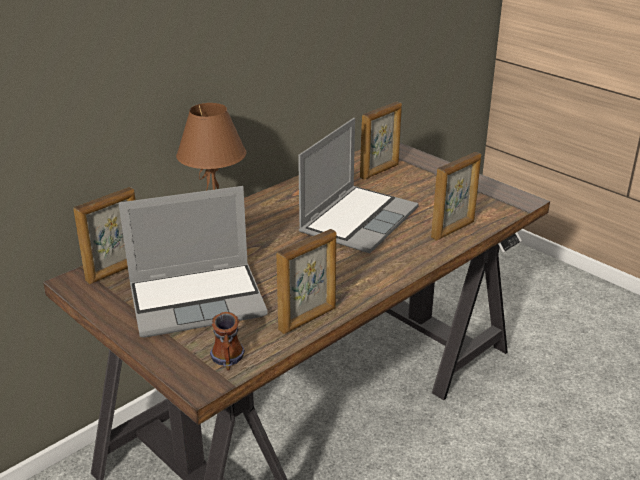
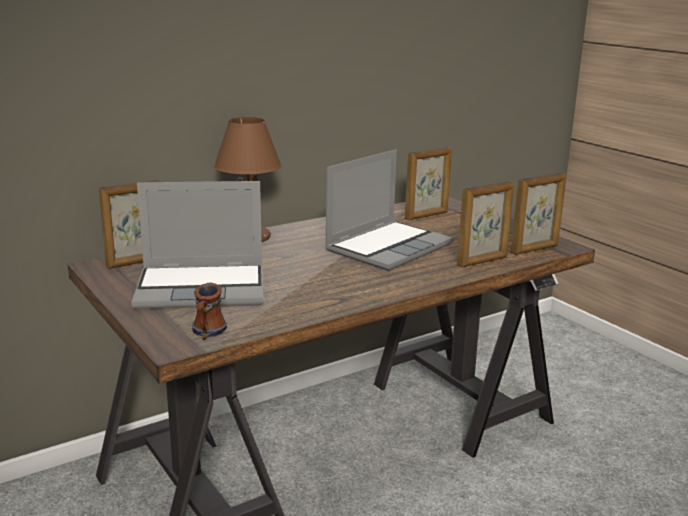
camera: 10 degrees right, 10 degrees down
picture frame [276,229,336,334] -> picture frame moved to [511,173,566,255]

